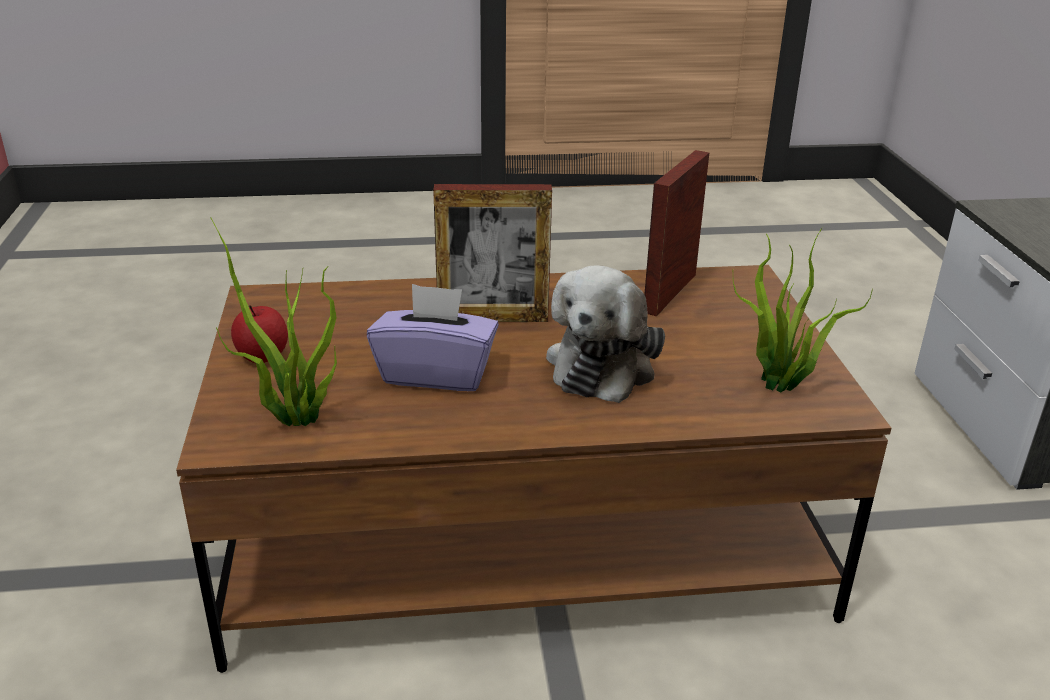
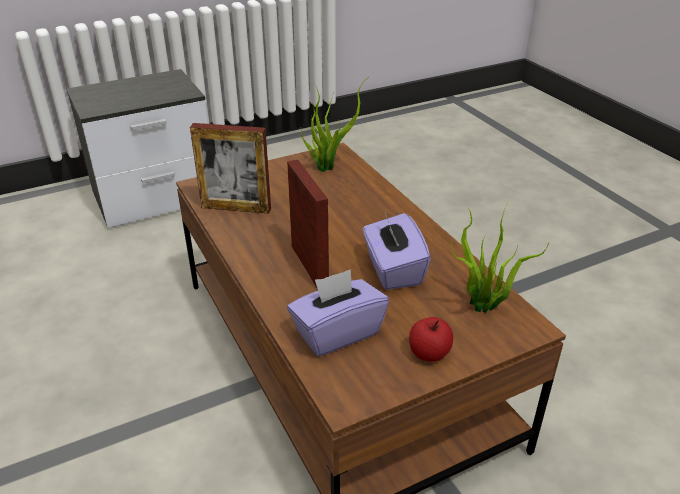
camera: 110 degrees left, 5 degrees up
plush toy [546,266,665,403] -> none
none -> purple tissue box [287,269,389,356]

